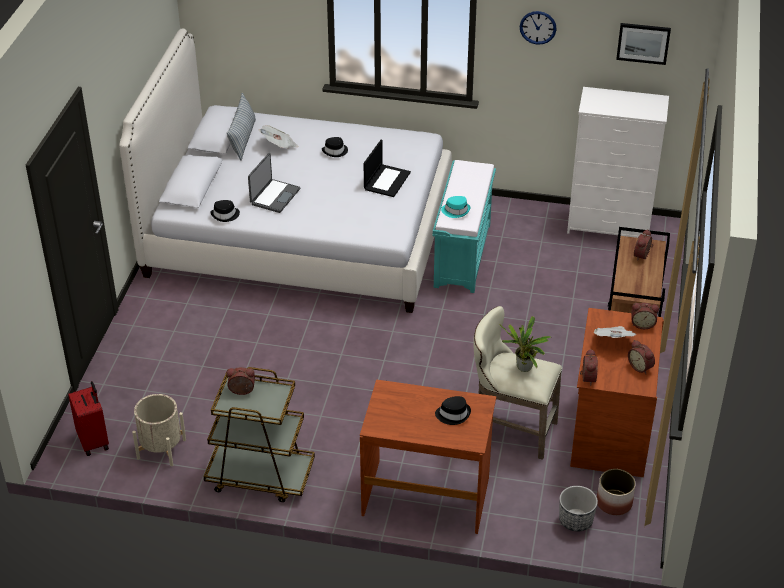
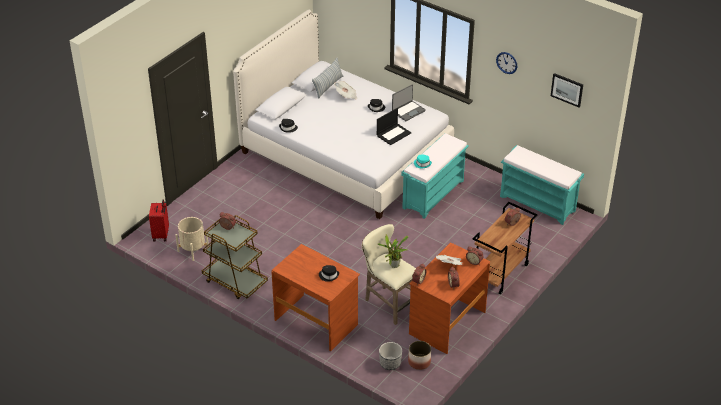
camera: 25 degrees right, 0 degrees up
laptop [248,153,300,213] -> laptop moved to [392,84,426,121]
white dresser [567,87,669,238] -> turquoise bench [500,145,584,225]

